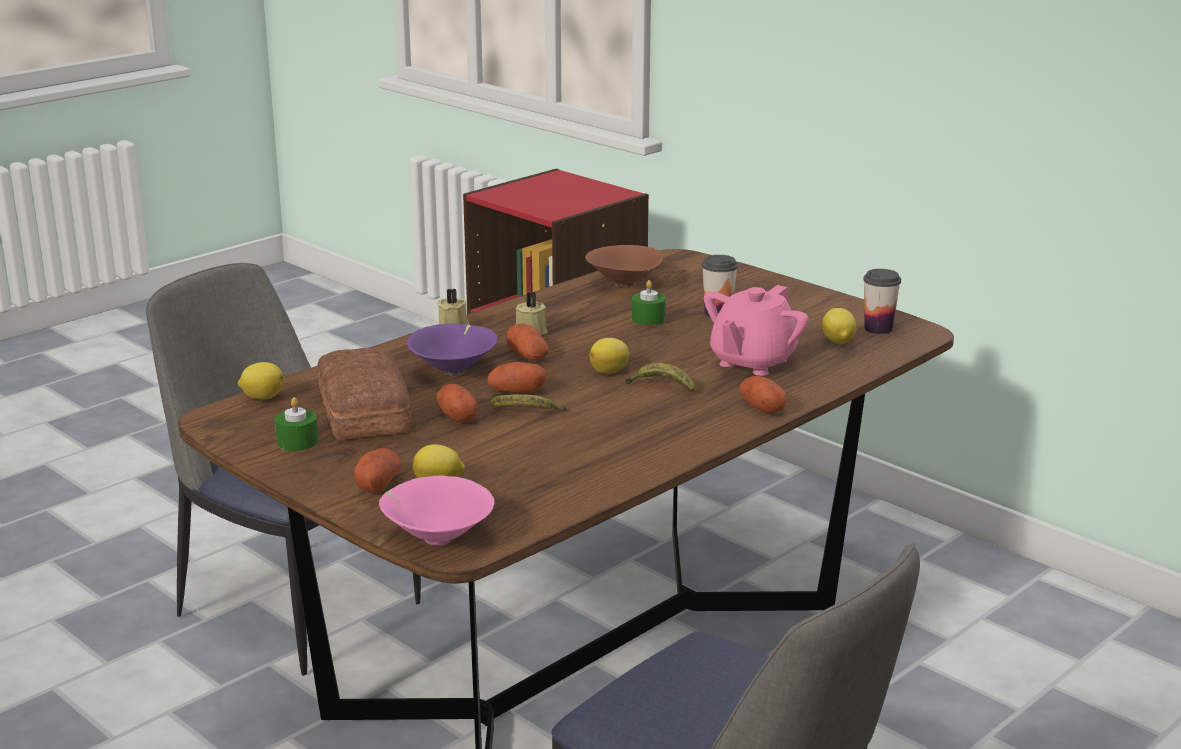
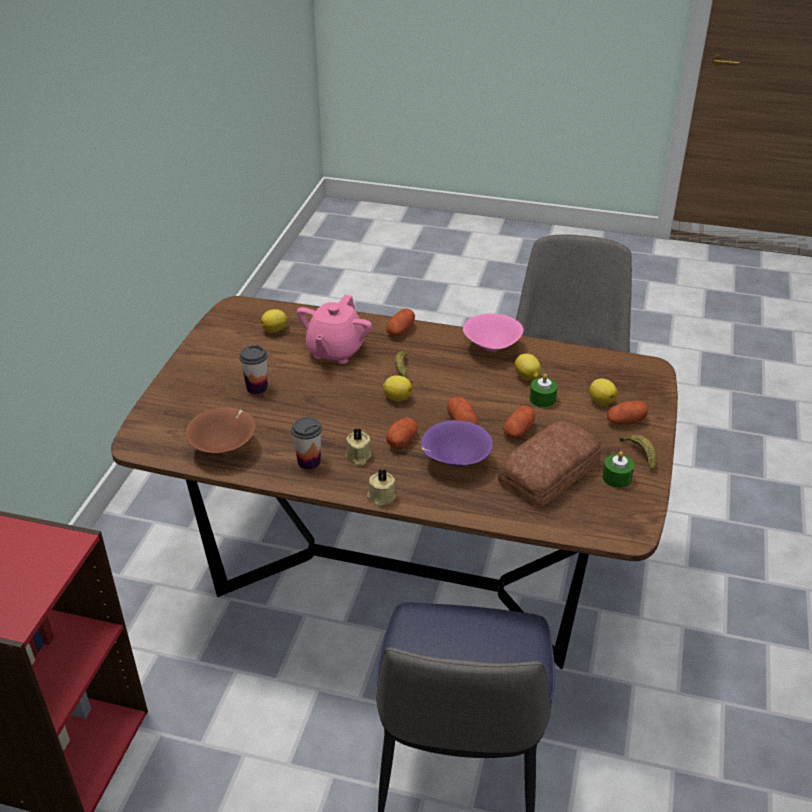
camera: 120 degrees left, 15 degrees up
lemon [238,362,284,400] -> lemon moved to [515,354,541,380]
pink bowl [379,475,495,546] -> pink bowl moved to [463,313,524,352]
banana [490,394,566,412] -> banana moved to [620,434,656,470]
green candle [632,280,666,325] -> green candle moved to [530,374,558,408]
pink teapot [704,285,809,376] -> pink teapot turned 105 degrees clockwise [297,295,372,364]
cup [863,269,901,334] -> cup moved to [291,417,322,470]

